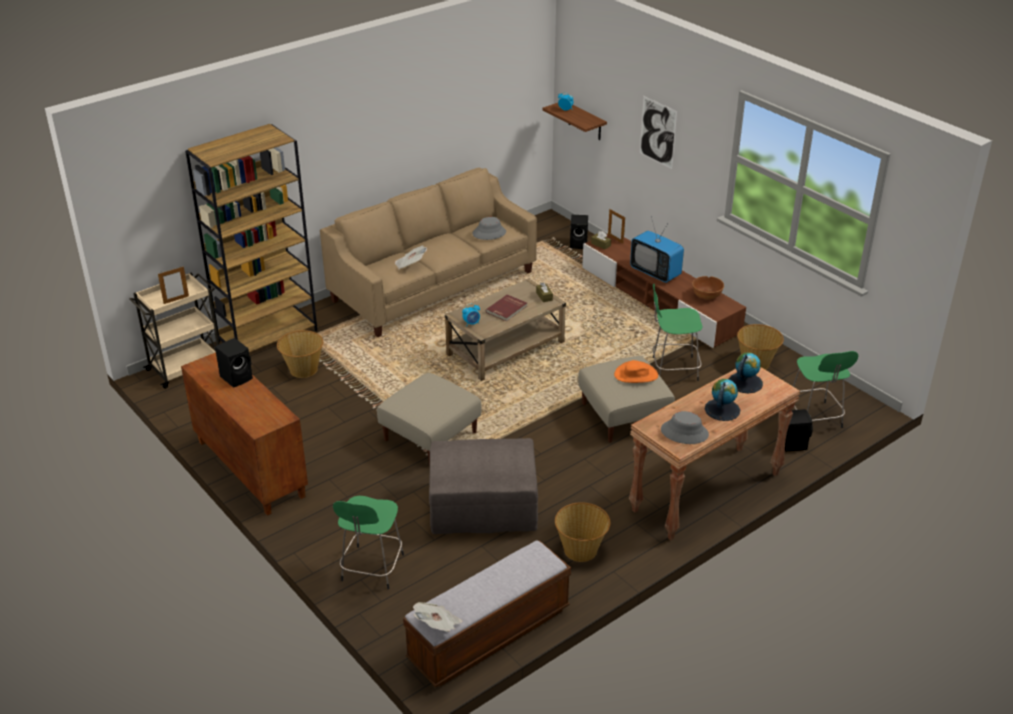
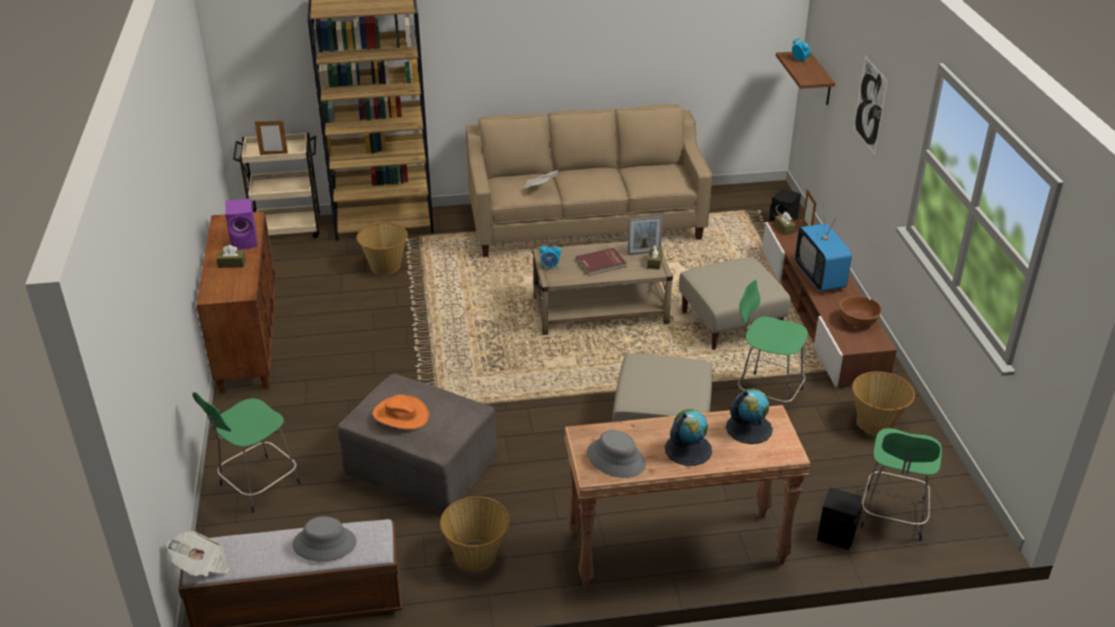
camera: 30 degrees right, 0 degrees up
black speaker [215,338,253,388] -> purple speaker [225,198,257,250]
beige ottoman [377,373,482,466] -> beige ottoman moved to [679,257,791,350]
grey hat [472,217,506,240] -> grey hat moved to [292,516,356,562]
orange hat [614,360,658,383] -> orange hat moved to [372,394,429,429]
none -> brown tissue box [216,245,246,268]
none -> picture frame [628,216,663,255]

